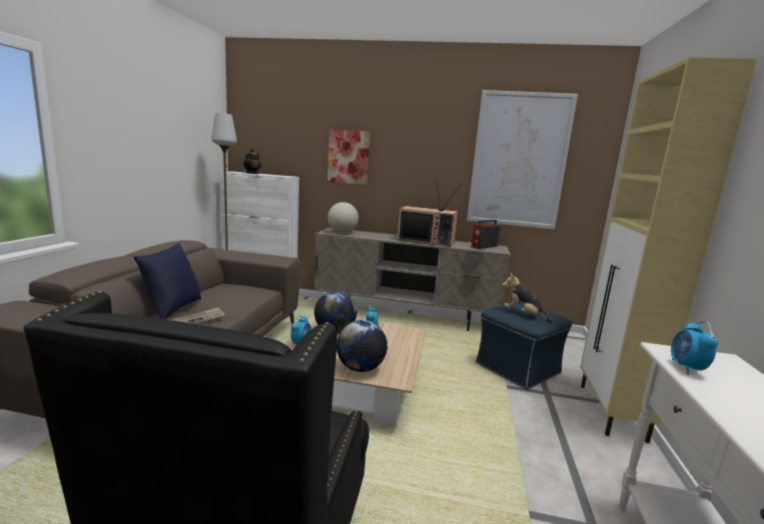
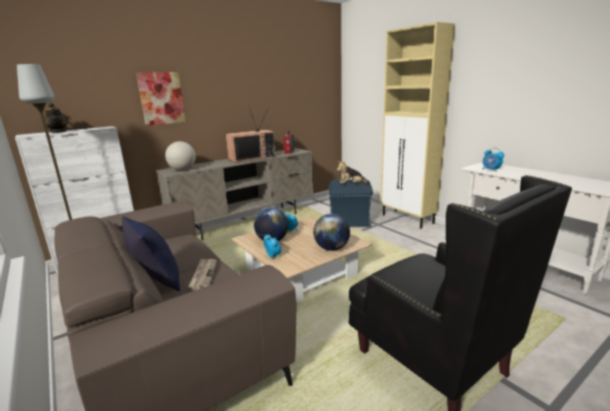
camera: 45 degrees left, 5 degrees up
picture [467,90,578,229] -> none

